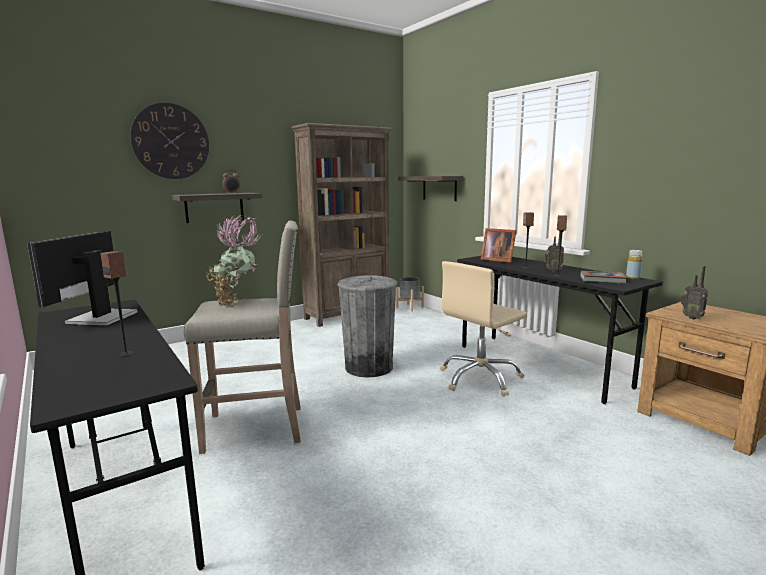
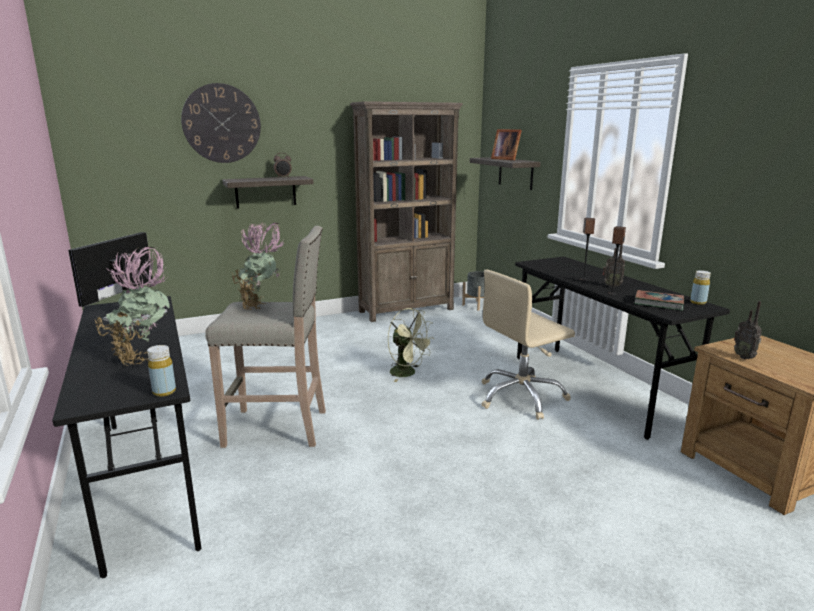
camera: 10 degrees right, 5 degrees up
speaker [100,251,134,357] -> potted plant [94,247,170,366]
grey trash can [338,275,397,378] -> green fan [387,308,434,382]
picture frame [481,228,516,263] -> picture frame moved to [491,129,522,160]
none -> yellow bottle [147,345,176,397]

